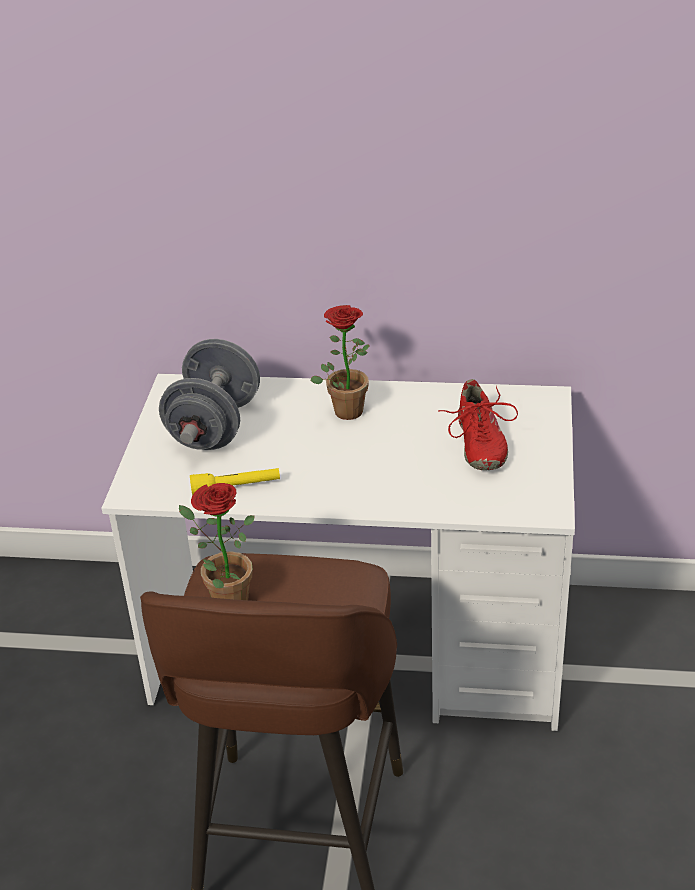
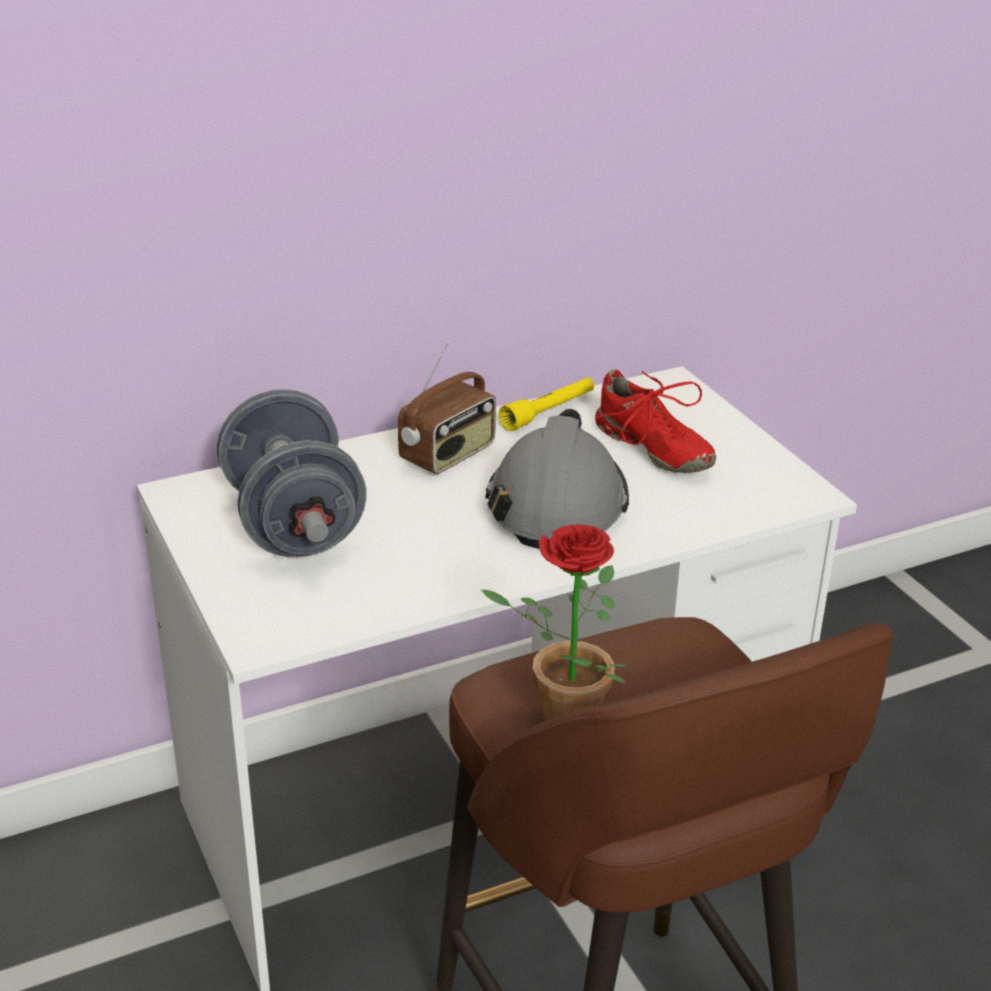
camera: 35 degrees left, 5 degrees down
yellow flashlight [190,468,280,495] -> yellow flashlight moved to [499,377,594,431]
potted plant [310,305,370,420] -> radio [398,343,496,474]
none -> grey hard hat [485,409,629,548]

